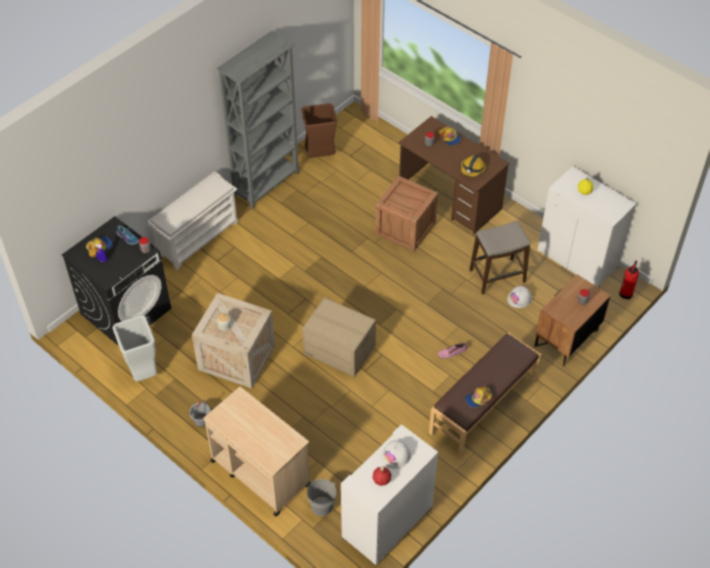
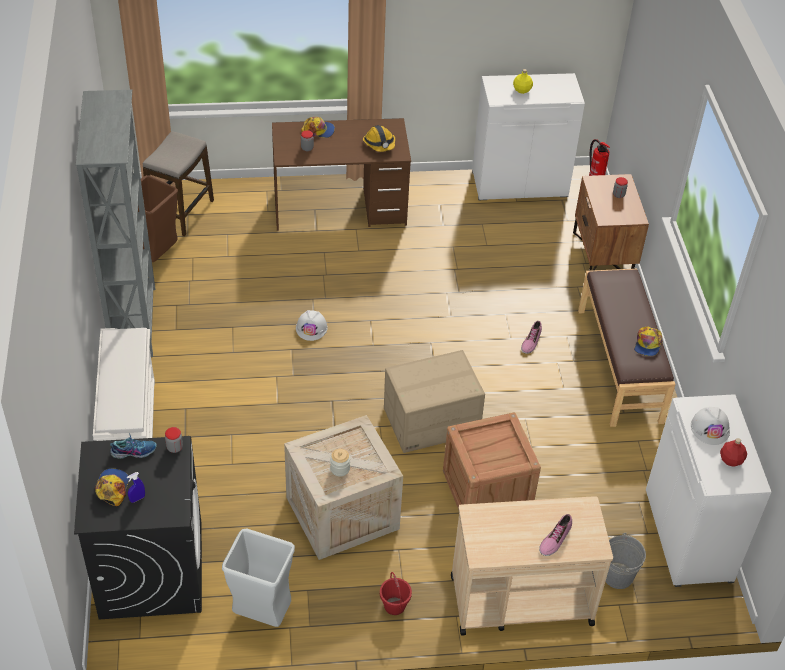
camera: 50 degrees left, 5 degrees down
grey bucket [189,400,211,427] -> red bucket [380,572,412,615]
crate [375,176,438,251] -> crate moved to [443,412,541,508]
stool [469,221,530,294] -> stool moved to [143,131,214,236]
white hard hat [507,286,532,308] -> white hard hat moved to [296,310,328,341]
none -> shoe [539,514,572,556]

